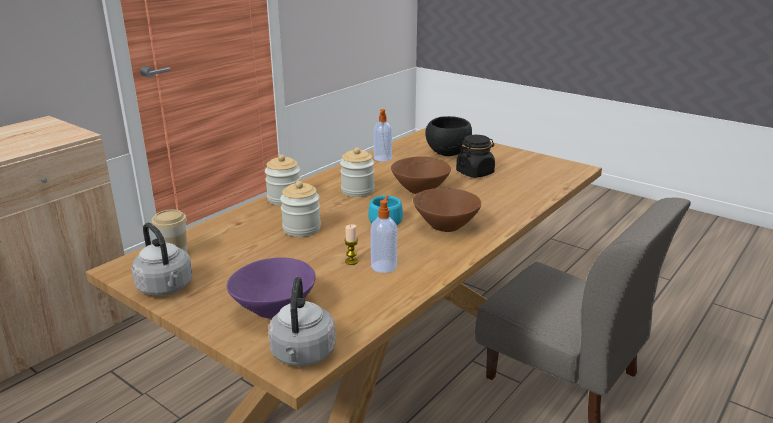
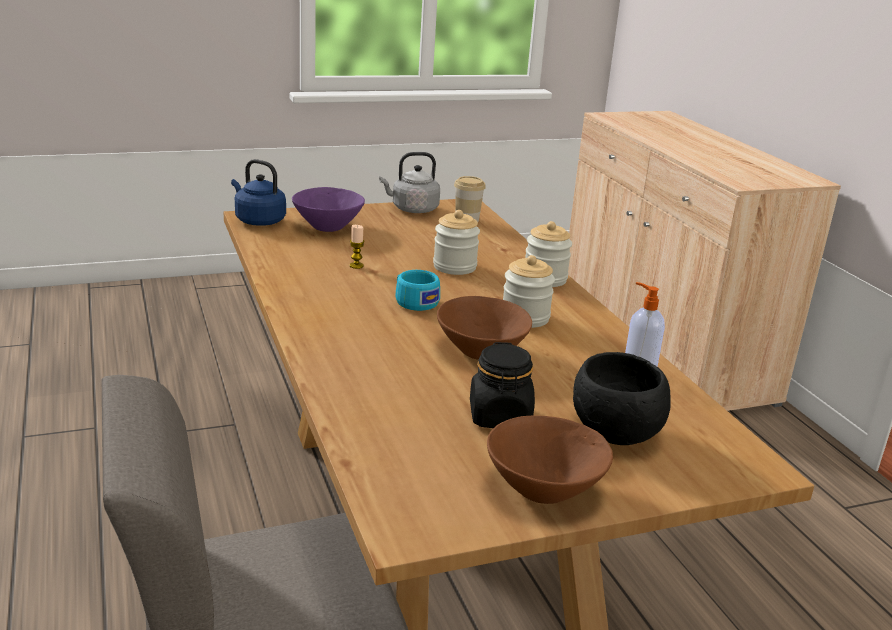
camera: 120 degrees right, 0 degrees up
grey kettle [269,277,336,366] -> blue kettle [231,159,286,226]
soap dispenser [371,195,397,273] -> none
brown bowl [413,188,481,232] -> brown bowl moved to [487,415,613,504]

